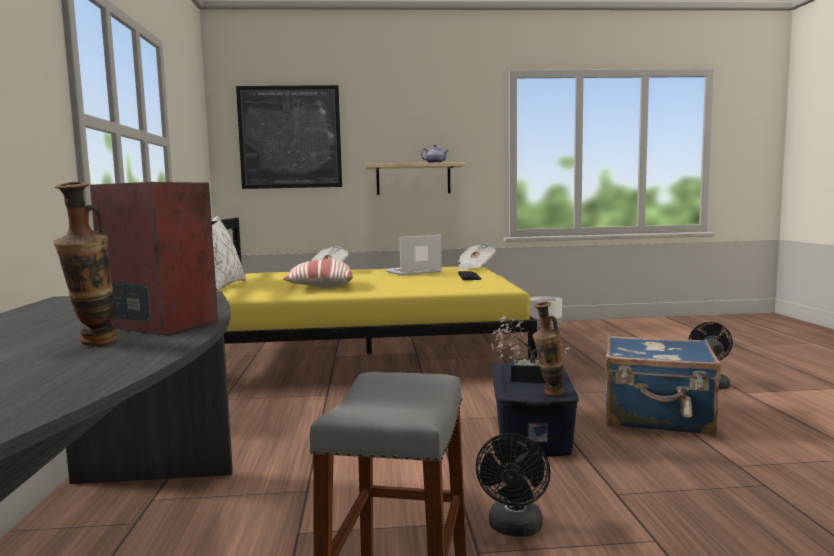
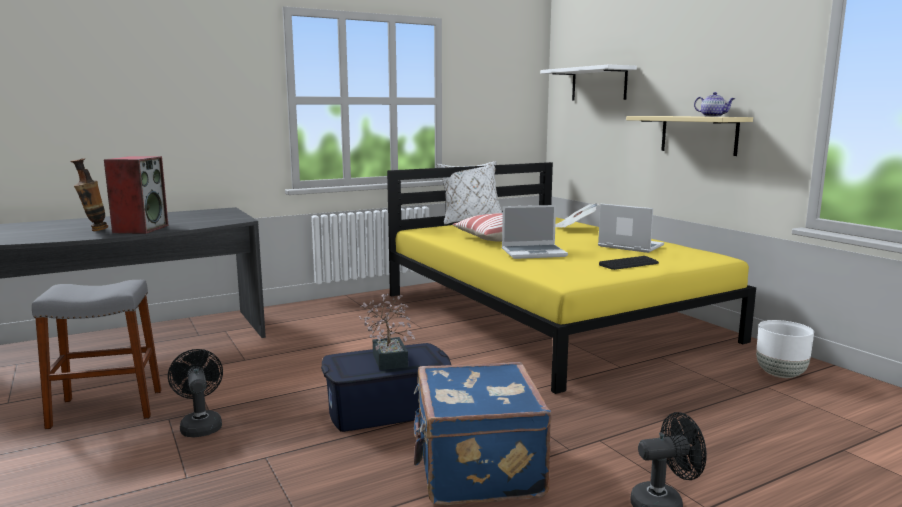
camera: 65 degrees right, 5 degrees up
picture [236,85,342,189] -> white shelf [540,64,637,101]
newspaper [457,243,496,270] -> none
black fan [476,433,551,537] -> black fan turned 75 degrees clockwise [168,349,223,438]
vase [532,302,565,396] -> none
none -> laptop [502,205,568,259]

